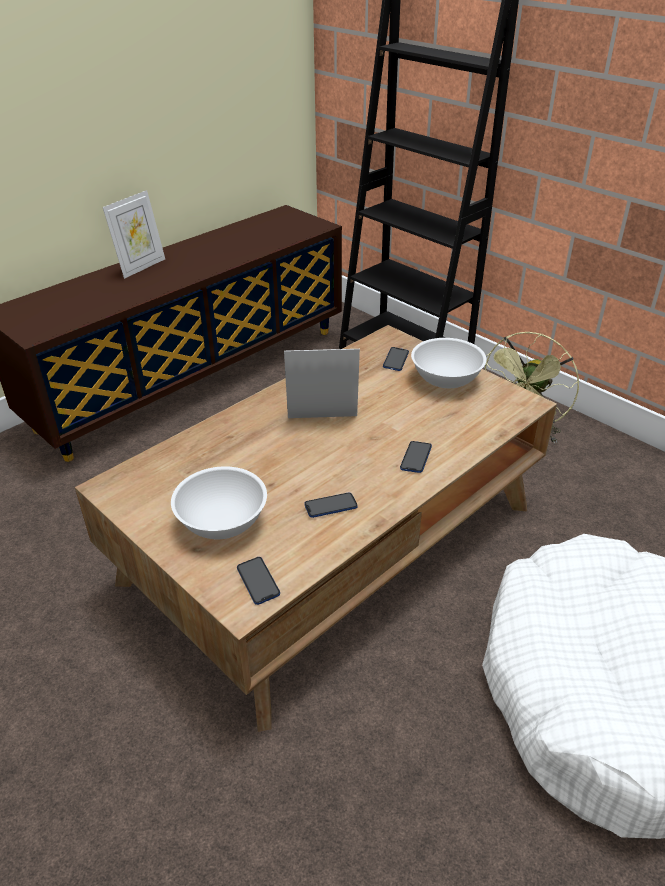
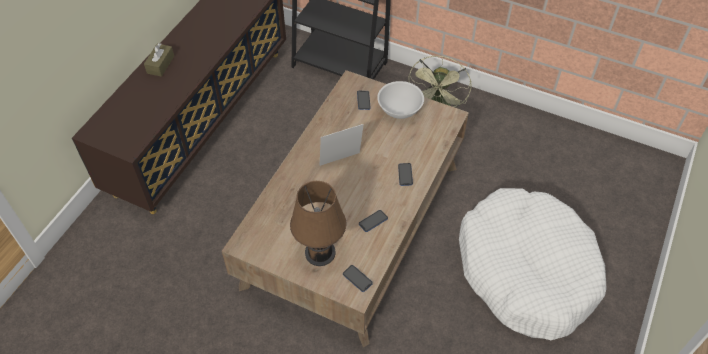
camera: 20 degrees left, 15 degrees up
picture frame [103,190,165,279] -> brown tissue box [144,43,174,77]
white bowl [171,466,267,539] -> brown table lamp [290,181,346,266]

